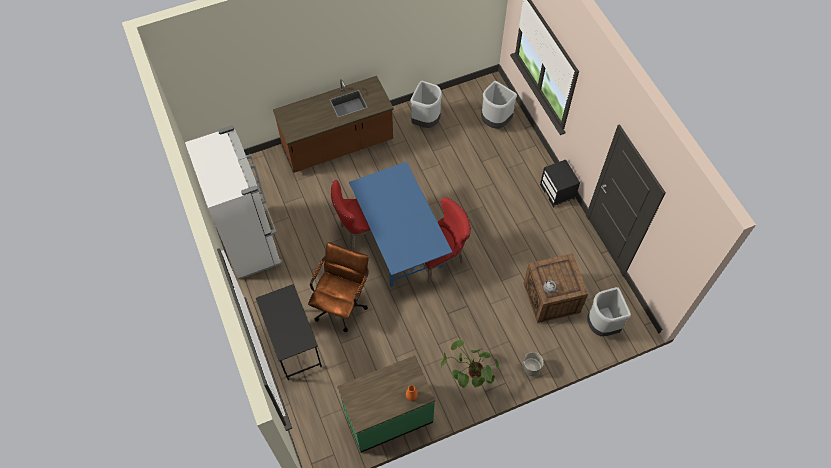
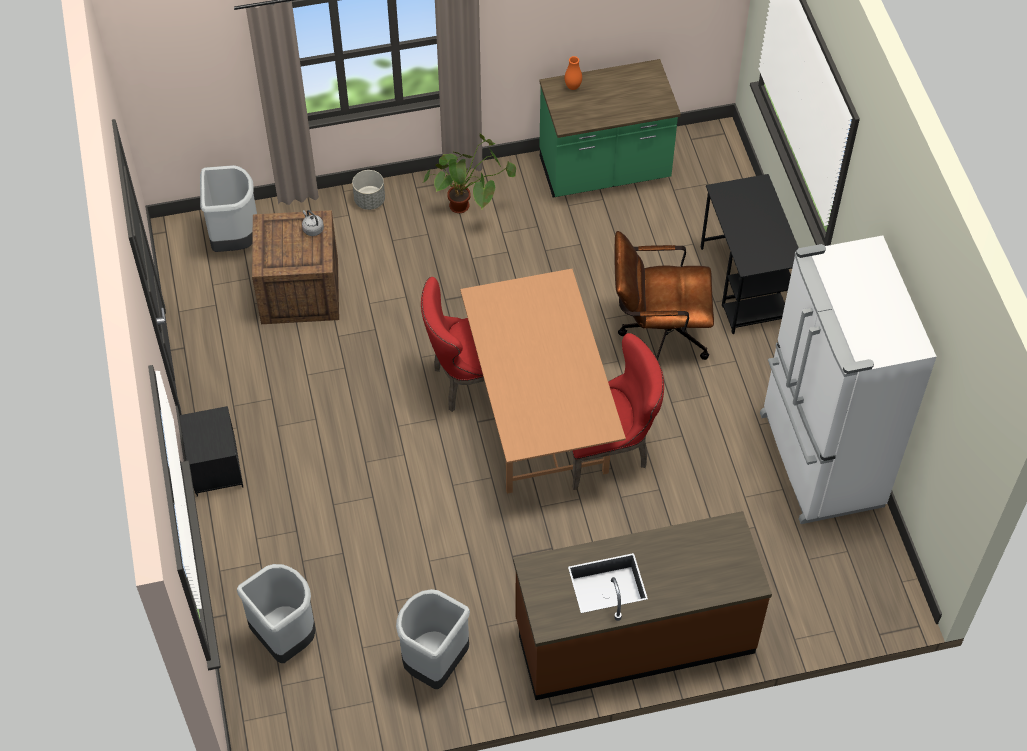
camera: 170 degrees left, 5 degrees down
brown office chair [308,242,369,332] -> brown office chair turned 60 degrees clockwise [615,231,714,360]
blue dining table [349,162,452,287] -> brown dining table [460,269,626,494]

